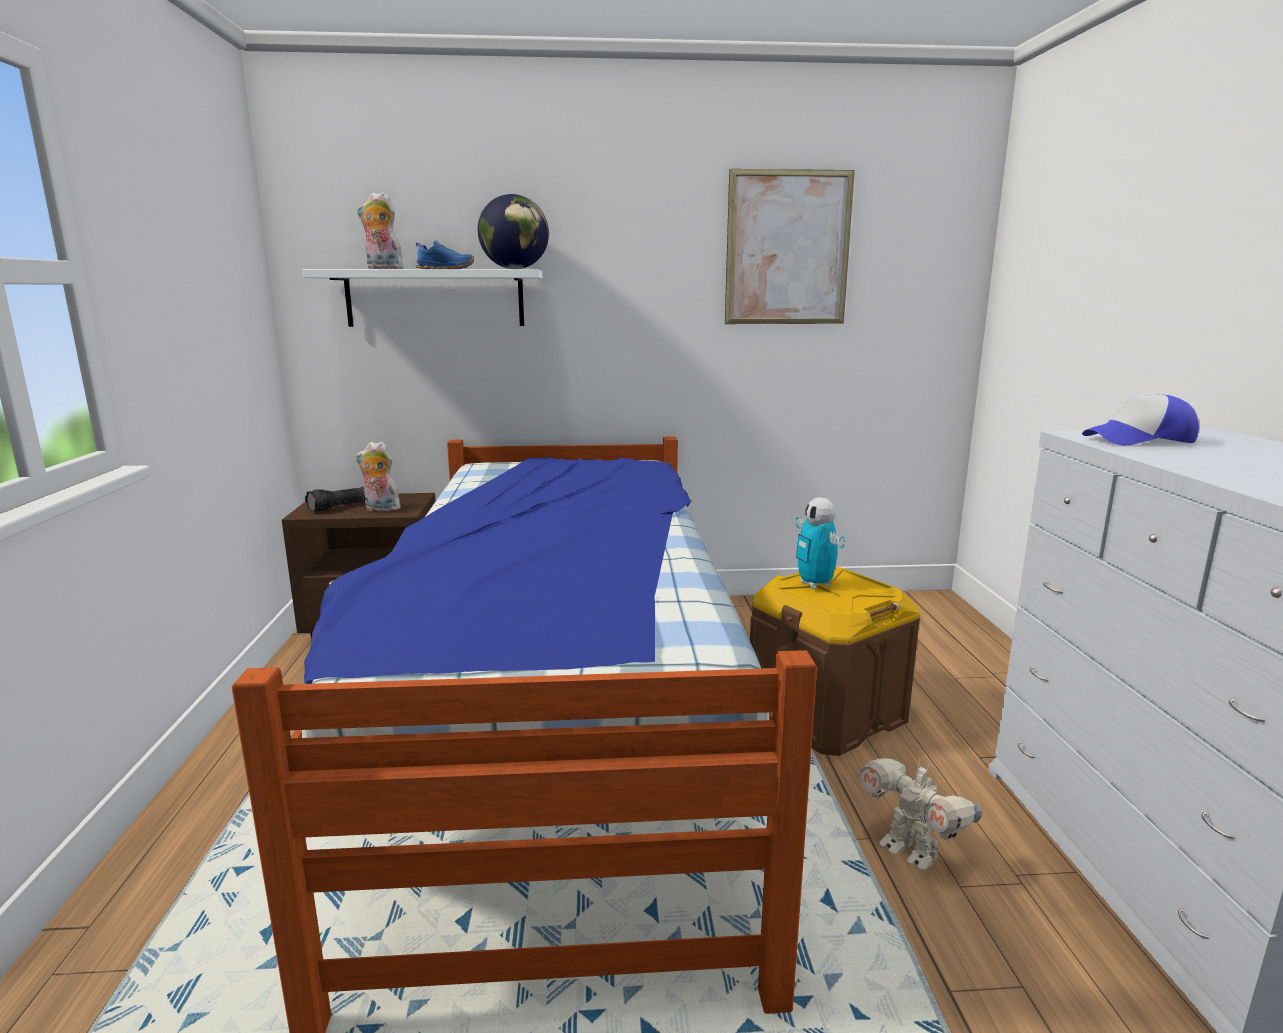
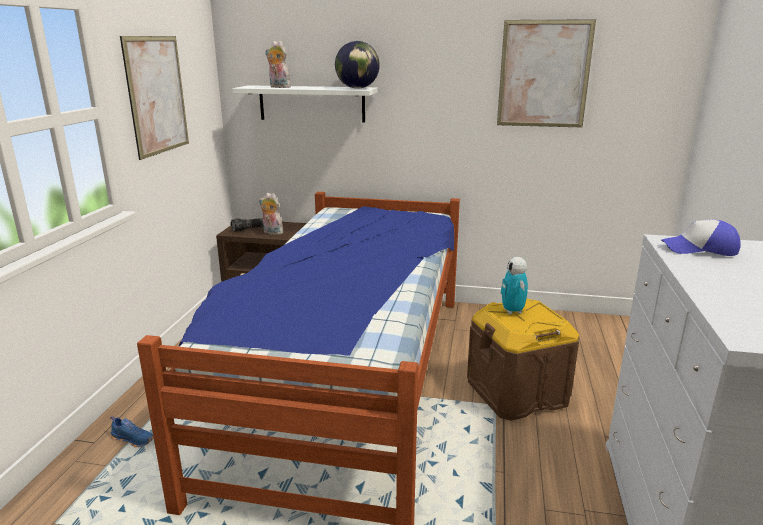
camera: 15 degrees right, 5 degrees up
blue shoe [415,240,474,269] -> blue shoe moved to [110,416,154,447]
toy robot [858,757,982,870] -> none
none -> picture [120,36,189,160]

